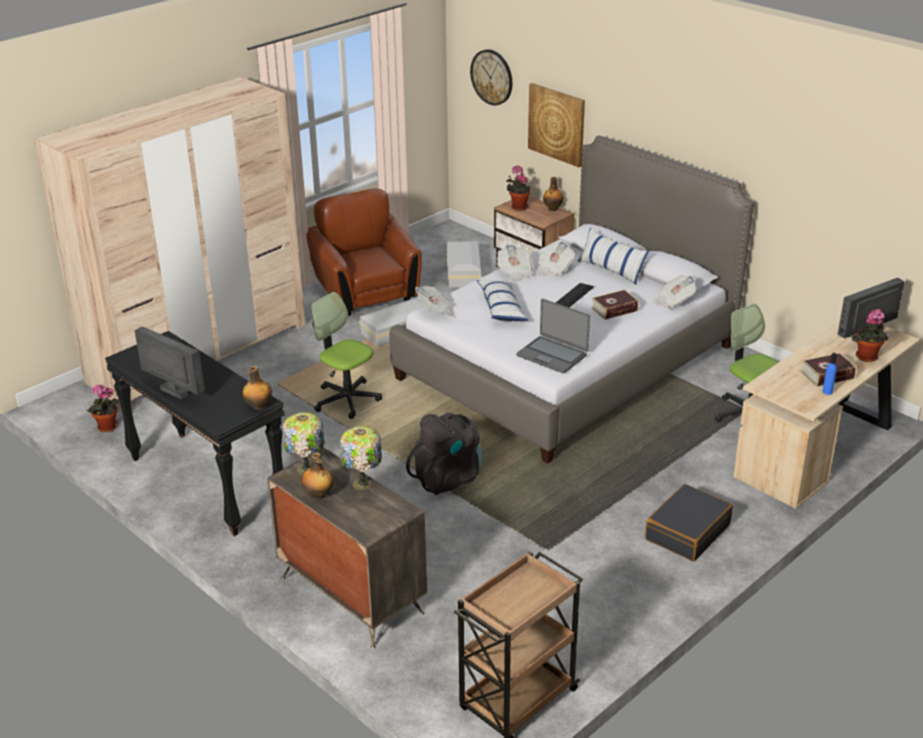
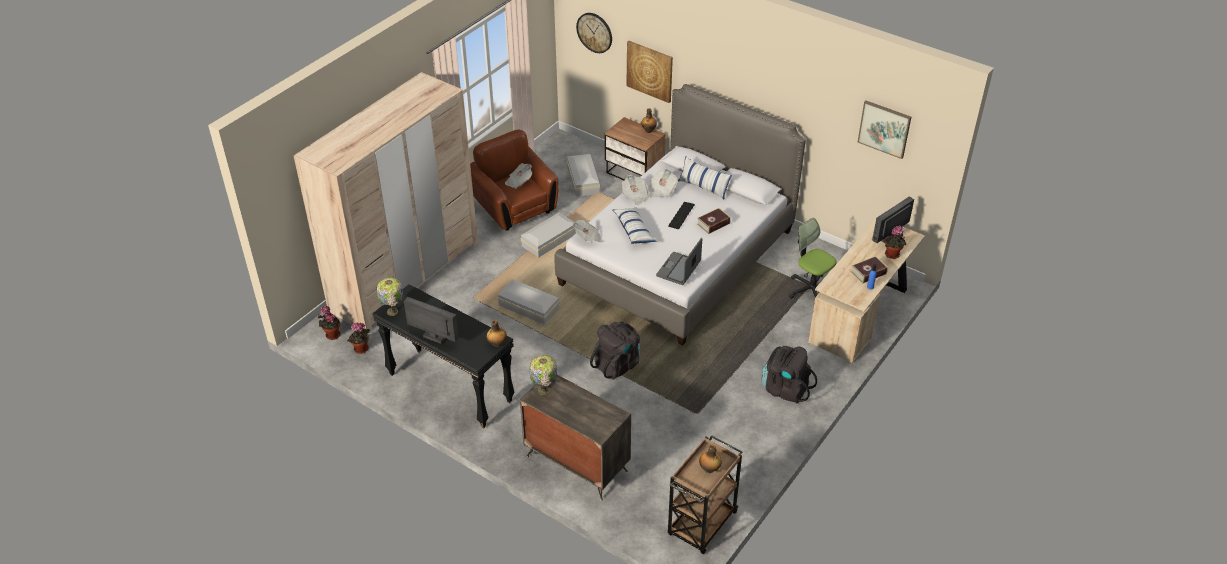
camera: 10 degrees left, 10 degrees up
bottle [301,453,333,500] -> bottle moved to [699,445,722,473]
office chair [311,292,382,419] -> white storage box [497,279,560,325]
table lamp [340,426,382,490] -> table lamp moved to [377,277,404,316]
potted plant [507,166,531,211] -> potted plant moved to [318,306,341,340]
laptop [516,299,590,373] -> laptop turned 90 degrees clockwise [656,238,702,285]
black suitcase [645,484,733,561] -> black backpack [762,346,817,403]
newspaper [653,275,697,309] -> newspaper moved to [505,163,532,189]
none -> picture [858,101,911,159]

